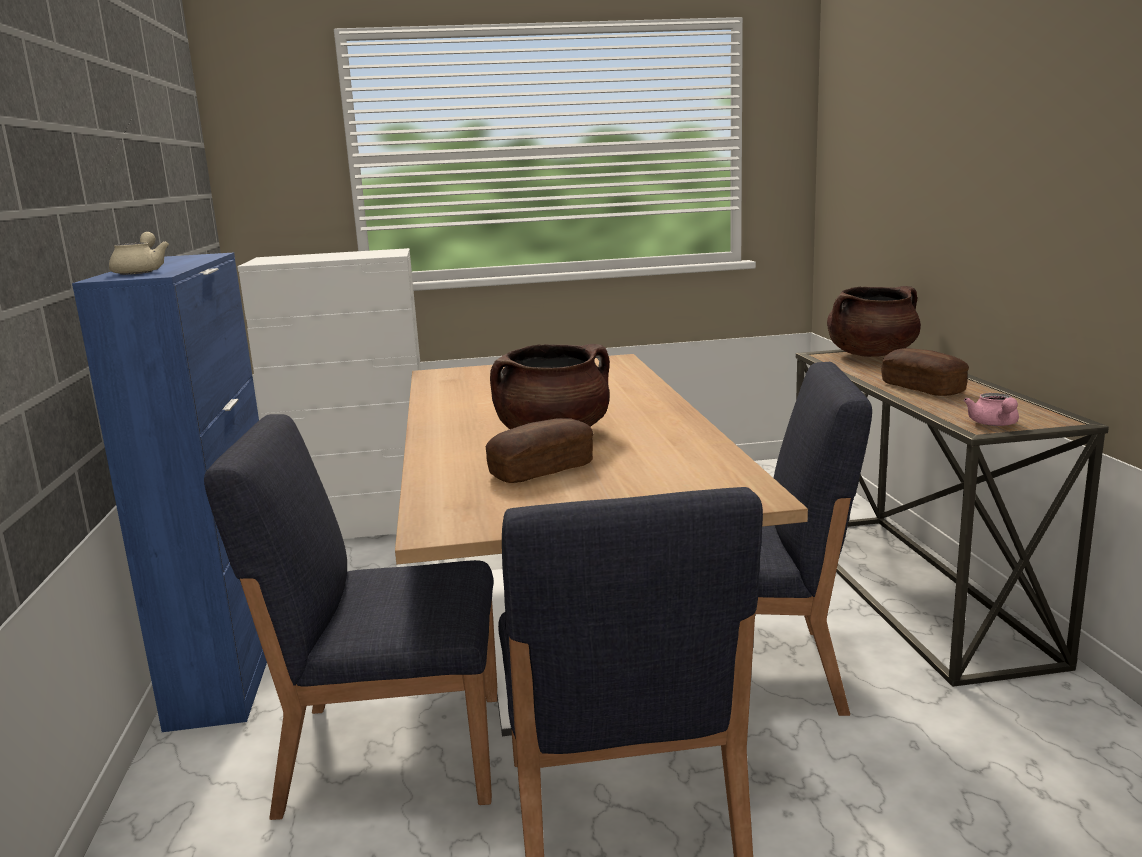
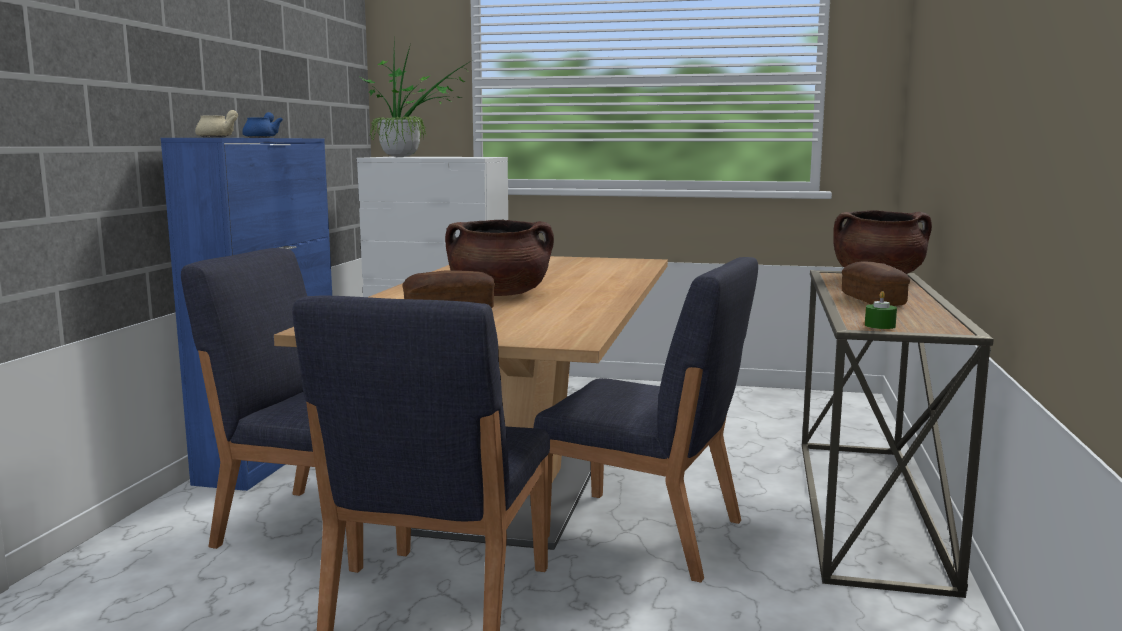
camera: 20 degrees right, 5 degrees down
pink teapot [964,393,1019,426] -> green candle [865,291,897,329]
none -> blue teapot [242,112,283,138]
none -> potted plant [360,41,469,157]

